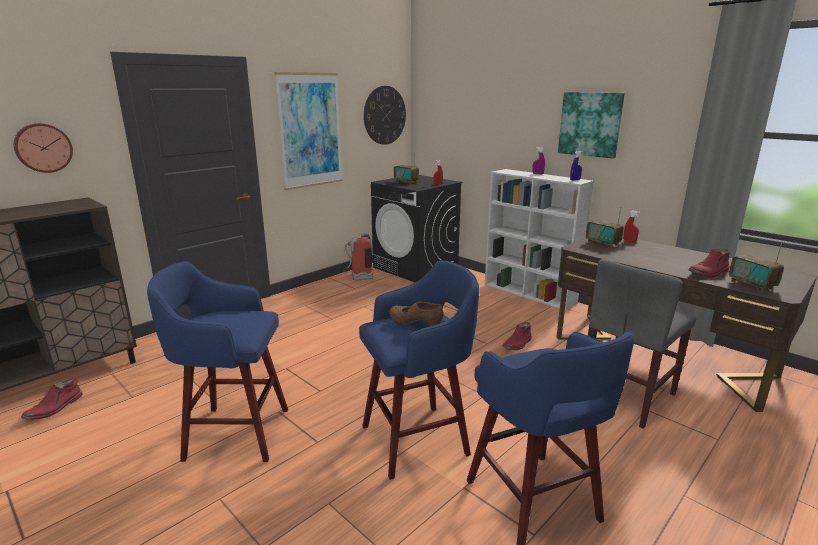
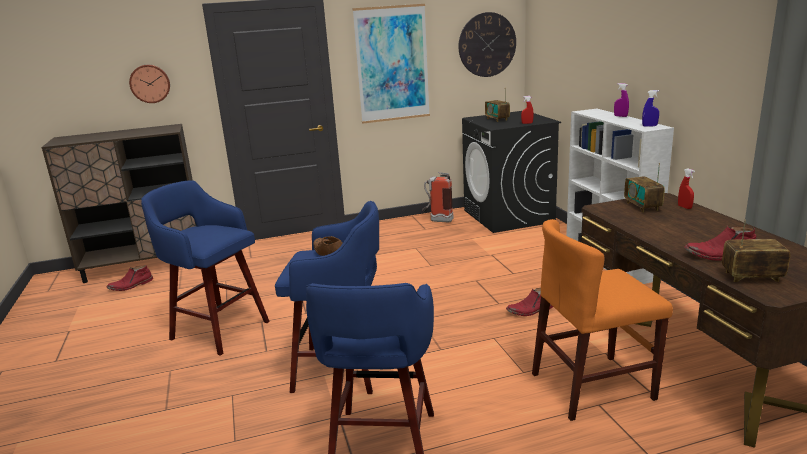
camera: 30 degrees right, 0 degrees up
picture [558,92,625,159] -> none
grey chair [588,259,696,429] -> orange chair [532,219,673,421]
radio [729,242,784,292] -> radio turned 90 degrees clockwise [722,219,790,282]

